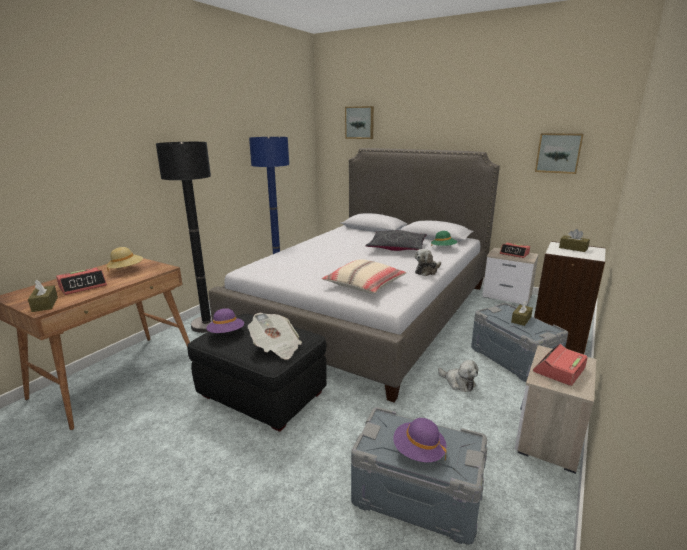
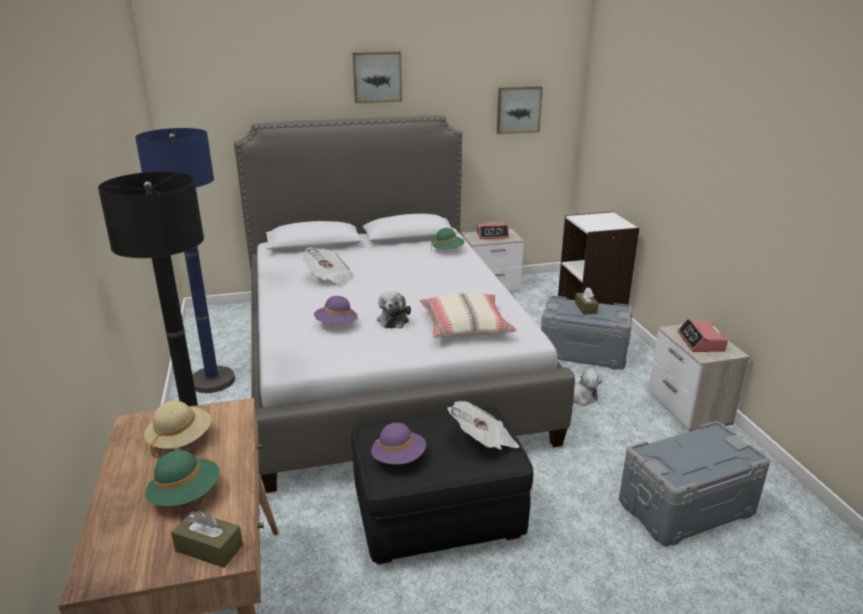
camera: 45 degrees left, 5 degrees up
alarm clock [56,267,107,295] -> green hat [145,450,219,506]
picture [345,106,374,139] -> picture moved to [353,52,402,103]
grey pillow [366,230,427,251] -> none
purple hat [393,418,447,462] -> purple hat moved to [314,296,358,324]
plush toy [415,249,441,276] -> plush toy moved to [377,291,411,328]
brown tissue box [559,229,590,252] -> none
none -> newspaper [303,248,353,286]

